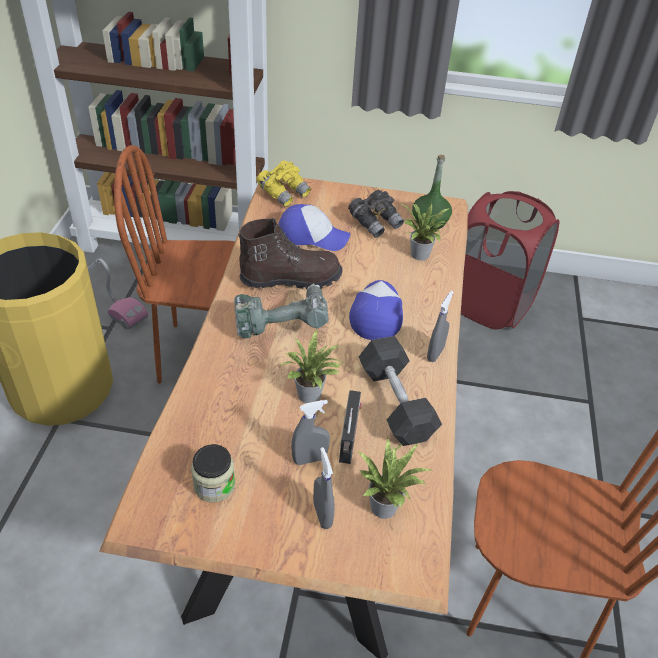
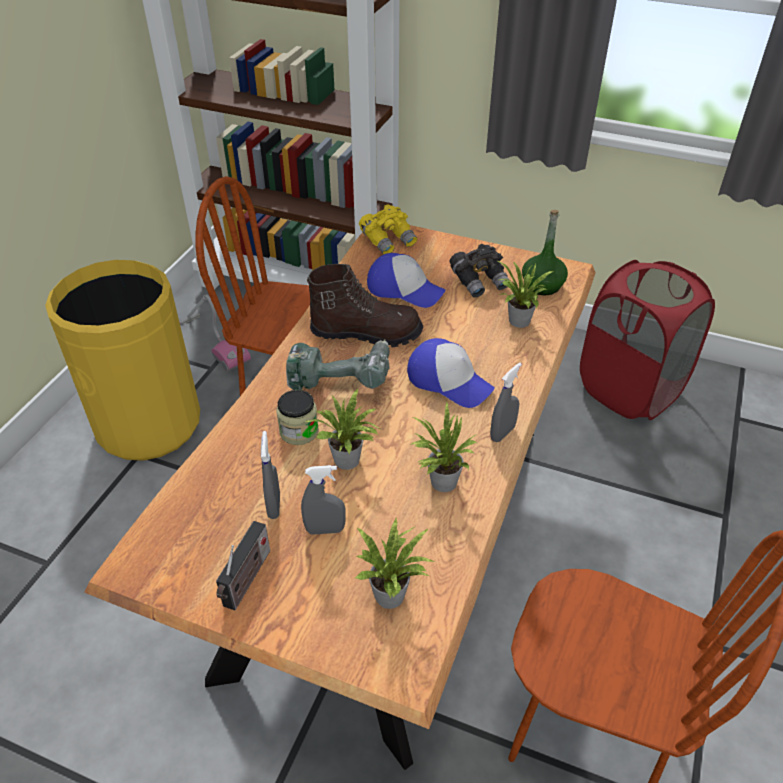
camera: 15 degrees right, 0 degrees up
jar [191,444,235,502] -> jar moved to [276,390,319,445]
grey spray bottle [313,447,334,529] -> grey spray bottle moved to [261,431,280,519]
radio [339,390,362,464] -> radio moved to [216,521,270,610]
cap [349,280,403,340] -> cap turned 105 degrees clockwise [407,338,495,408]
grey dumbbell [359,336,442,446] -> potted plant [409,402,477,492]

